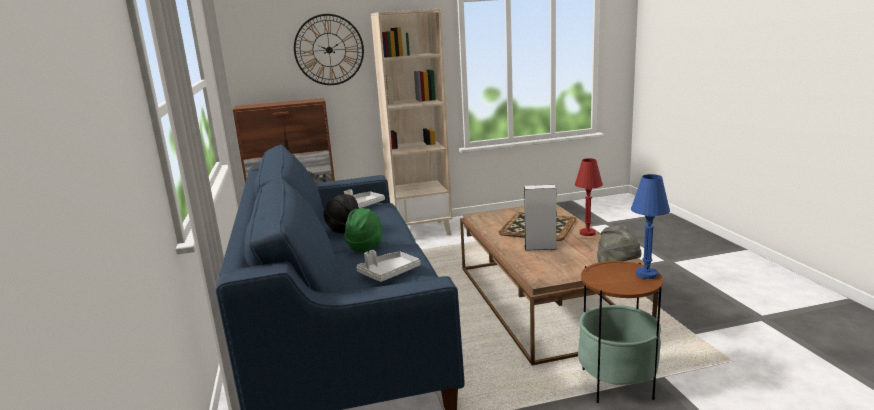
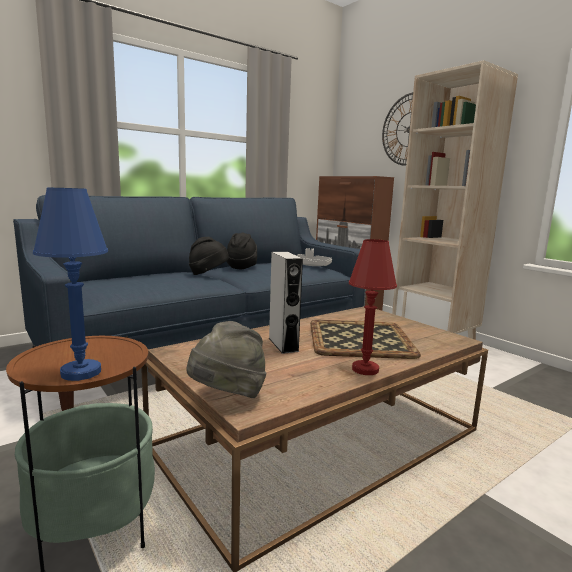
camera: 65 degrees right, 5 degrees down
green hat [345,208,382,252] -> black hat [189,237,229,275]
grey tray [357,250,420,282] -> none

